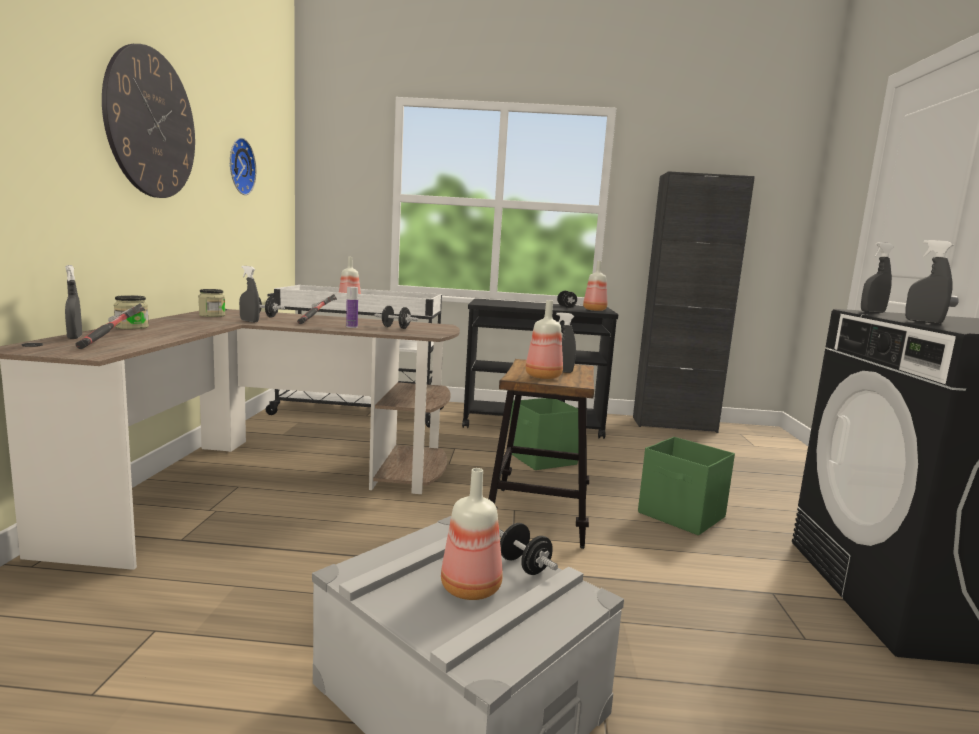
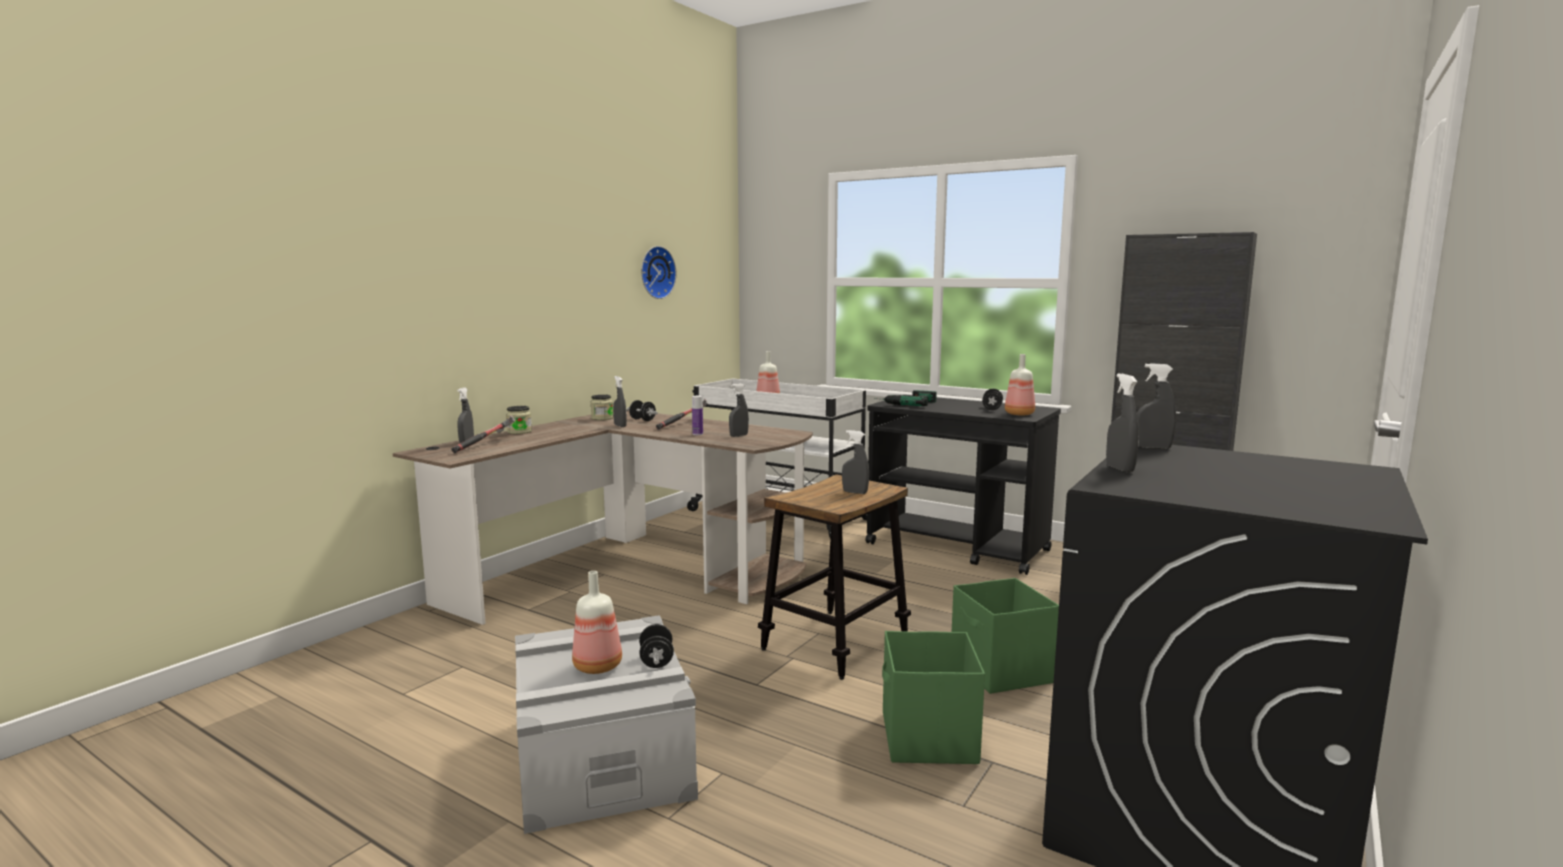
camera: 30 degrees right, 0 degrees up
wall clock [102,44,195,198] -> none
black dumbbell [375,306,418,329] -> grey spray bottle [729,383,749,437]
green storage box [510,398,578,470] -> green storage box moved to [882,631,985,764]
bottle [525,300,563,379] -> none
none -> power drill [874,390,937,406]

